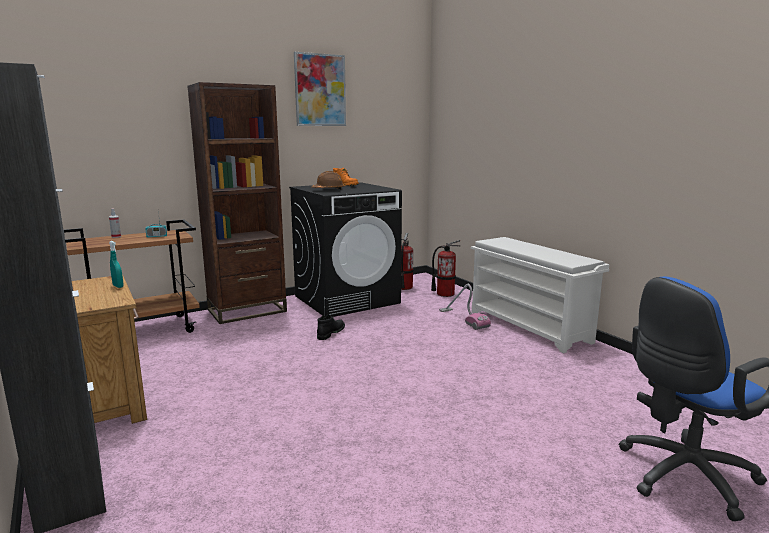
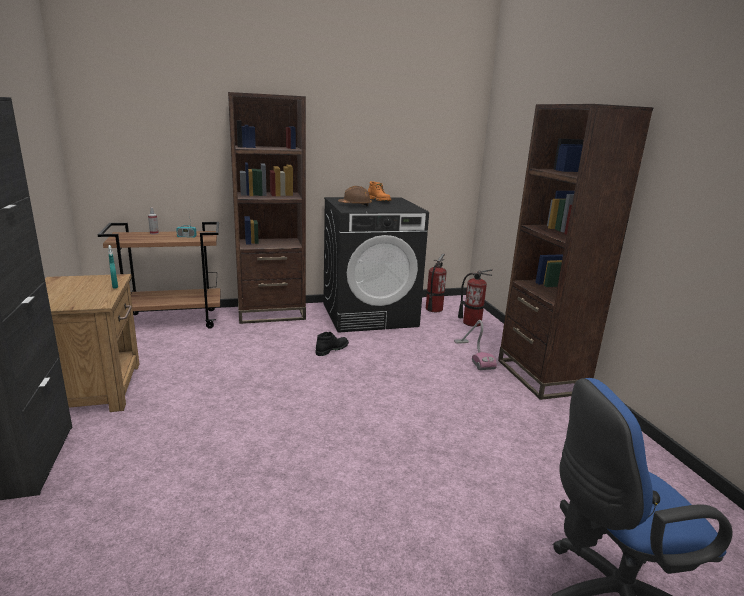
camera: 15 degrees right, 5 degrees up
picture [294,52,346,126] -> none
white shoe rack [471,237,610,353] -> brown bookcase [498,104,654,400]

